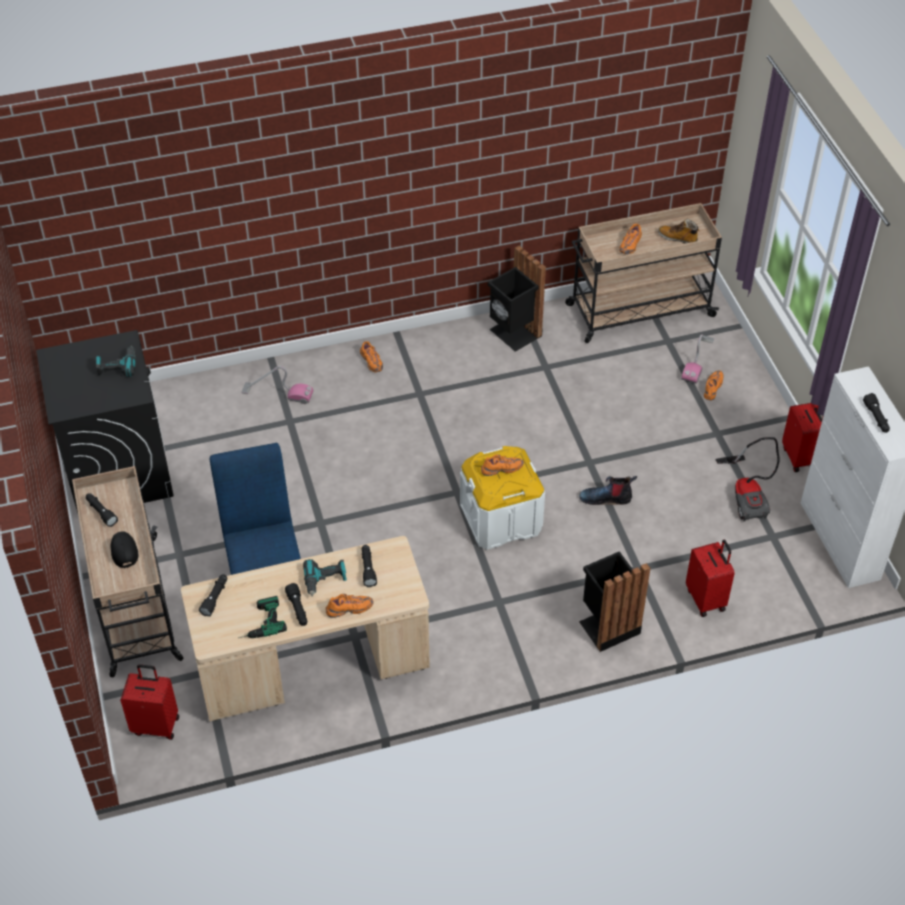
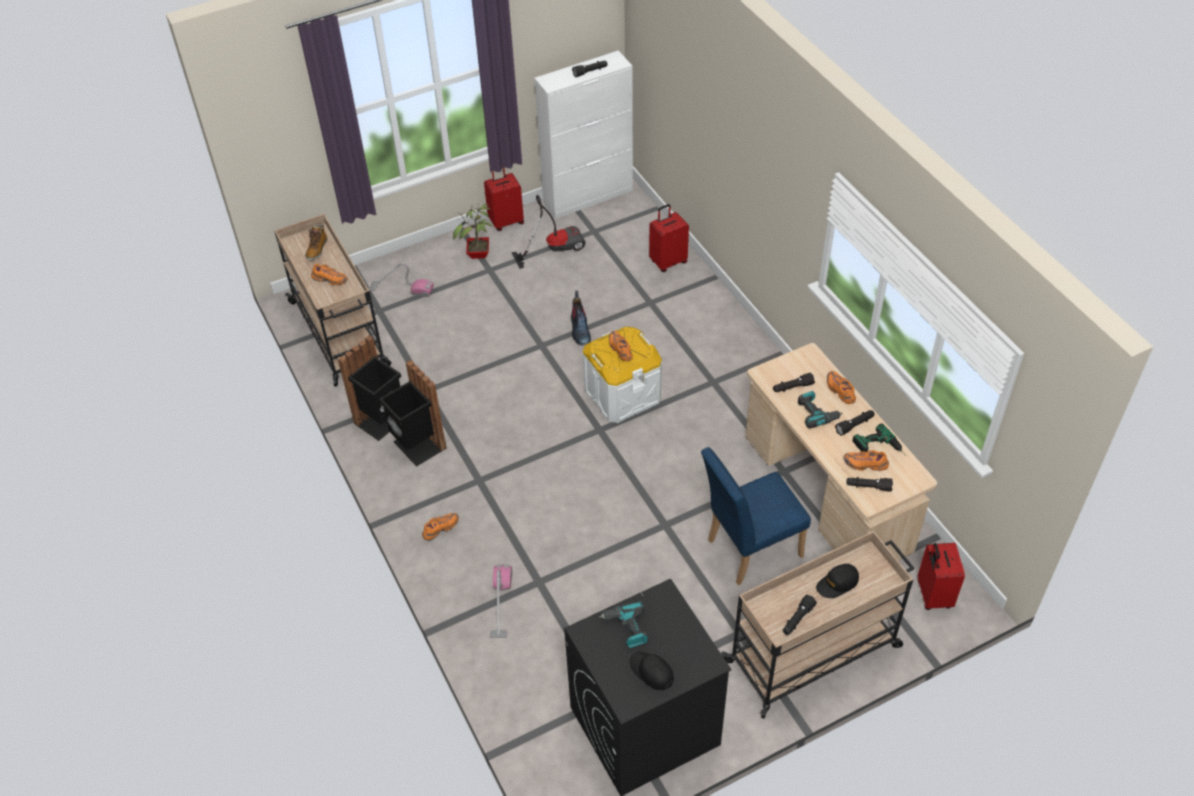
camera: 100 degrees left, 0 degrees up
black trash can [579,551,651,652] -> black trash can moved to [379,360,447,467]
orange shoe [704,370,724,401] -> orange shoe moved to [844,450,889,471]
none -> potted plant [453,204,492,259]
none -> black cap [630,651,674,690]

